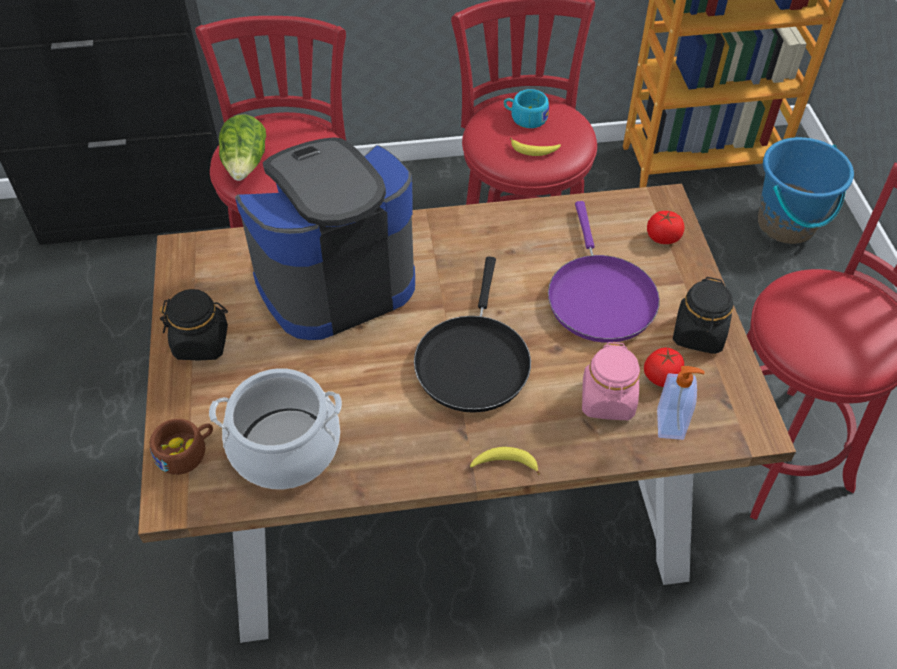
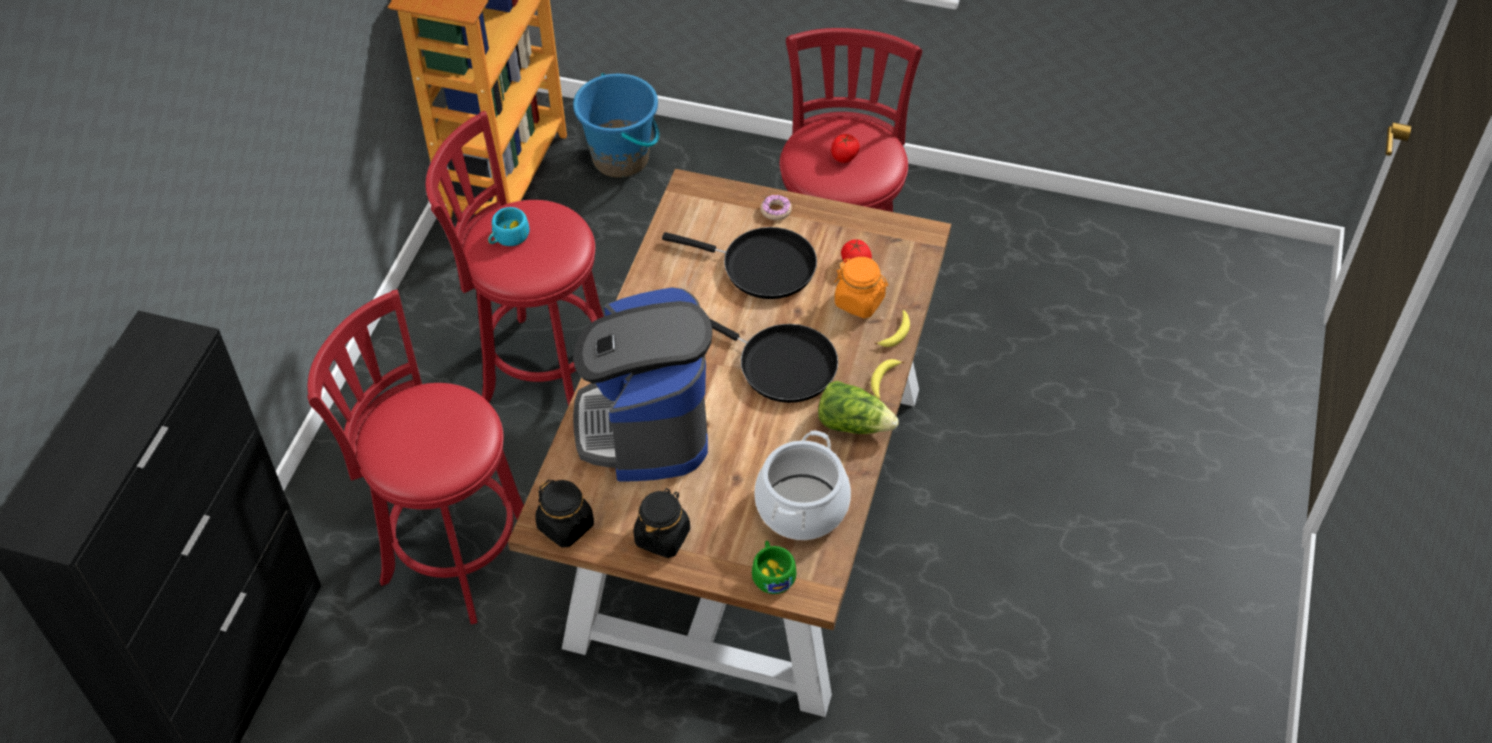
camera: 65 degrees left, 0 degrees up
brown cup [149,419,213,475] -> green cup [752,541,796,594]
lettuce [219,115,266,181] -> lettuce moved to [818,381,899,434]
banana [510,138,561,156] -> banana moved to [875,310,910,347]
purple frying pan [548,201,660,343] -> black frying pan [662,227,817,299]
pink jar [582,342,640,420] -> orange jar [835,257,888,318]
tomato [647,211,684,244] -> tomato moved to [831,134,860,163]
soap dispenser [657,366,705,440] -> none
black jar [673,277,733,354] -> black jar moved to [535,480,594,548]
none -> donut [760,195,792,220]

